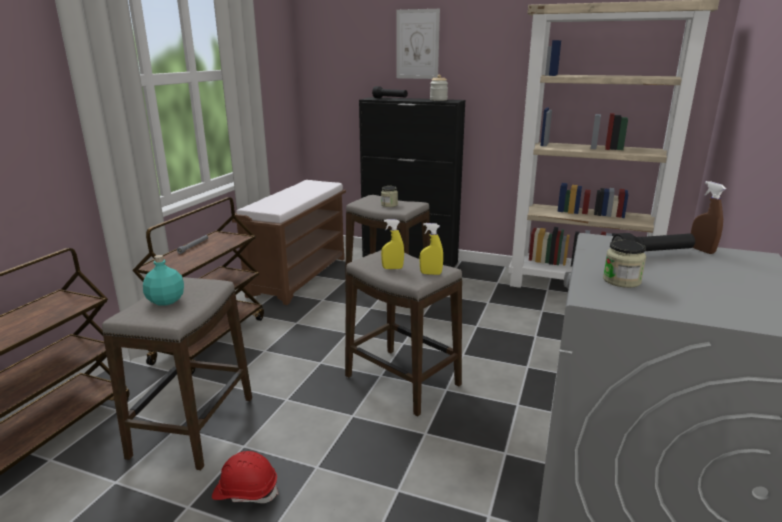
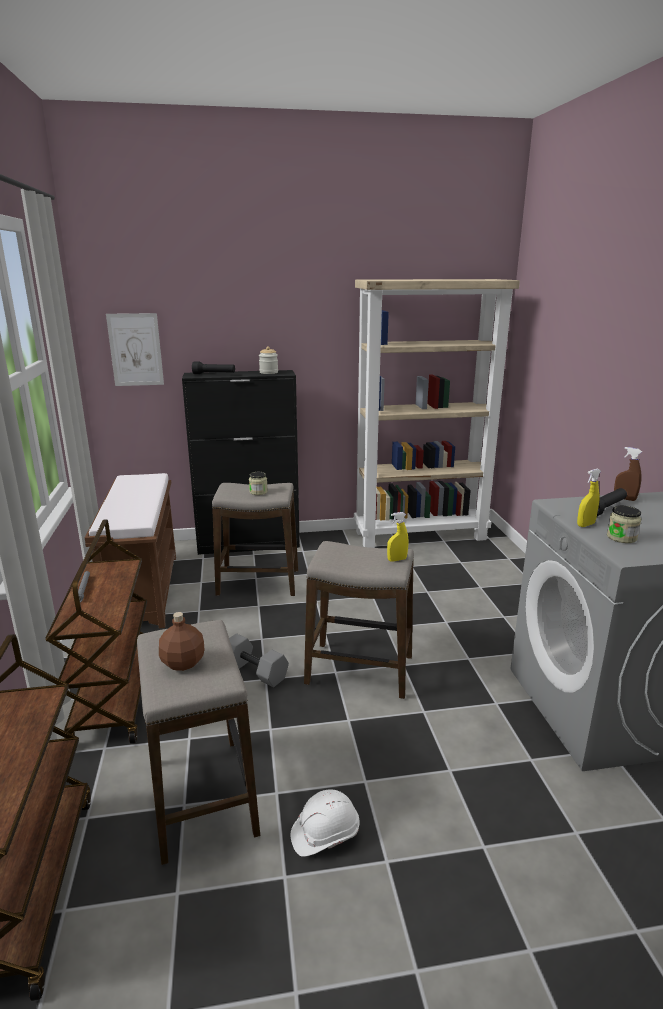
camera: 30 degrees left, 0 degrees up
turquoise bottle [143,255,184,306] -> brown bottle [159,612,205,671]
red hard hat [212,451,279,503] -> white hard hat [291,789,360,857]
yellow spray bottle [381,219,404,269] -> yellow spray bottle moved to [577,469,601,527]
picture [396,9,440,79] -> picture moved to [106,313,164,386]
none -> grey dumbbell [229,633,289,688]

